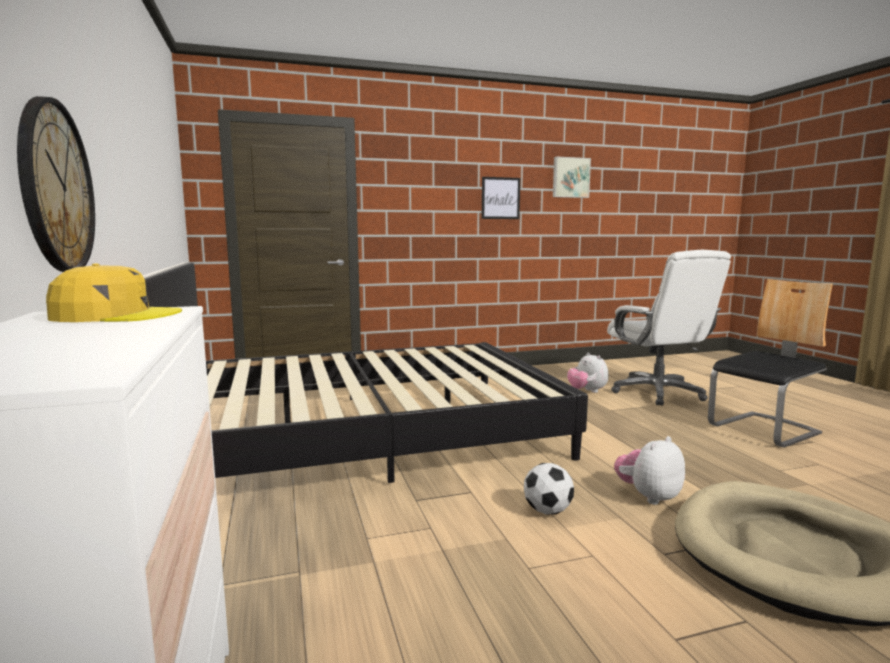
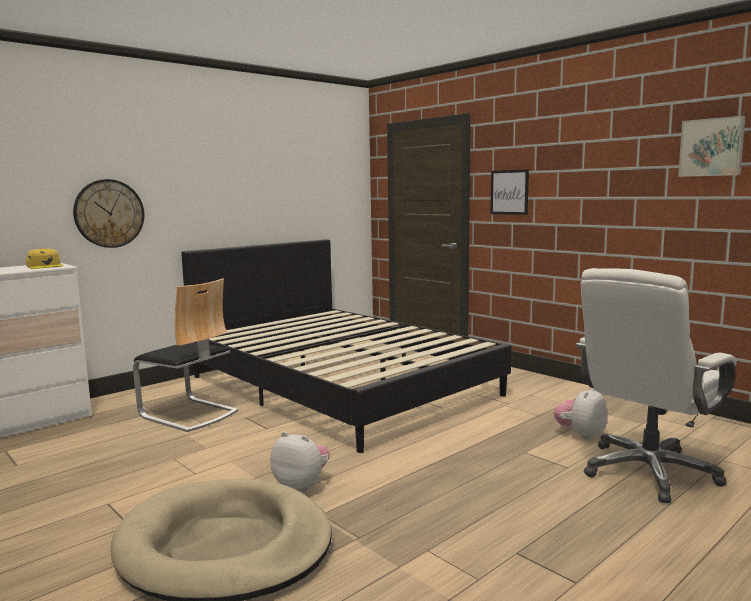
camera: 65 degrees right, 0 degrees up
picture [482,177,520,219] -> picture moved to [491,169,529,215]
football [524,463,574,515] -> none
chair [708,279,833,448] -> chair moved to [133,278,238,432]

